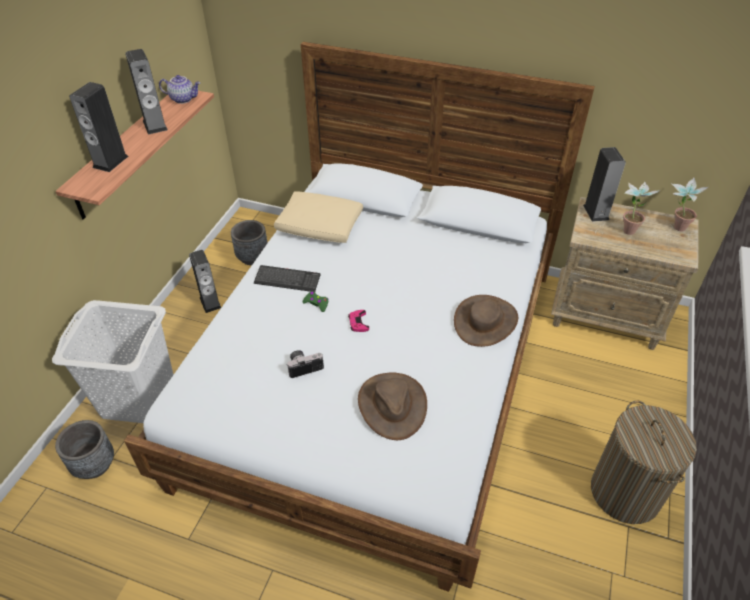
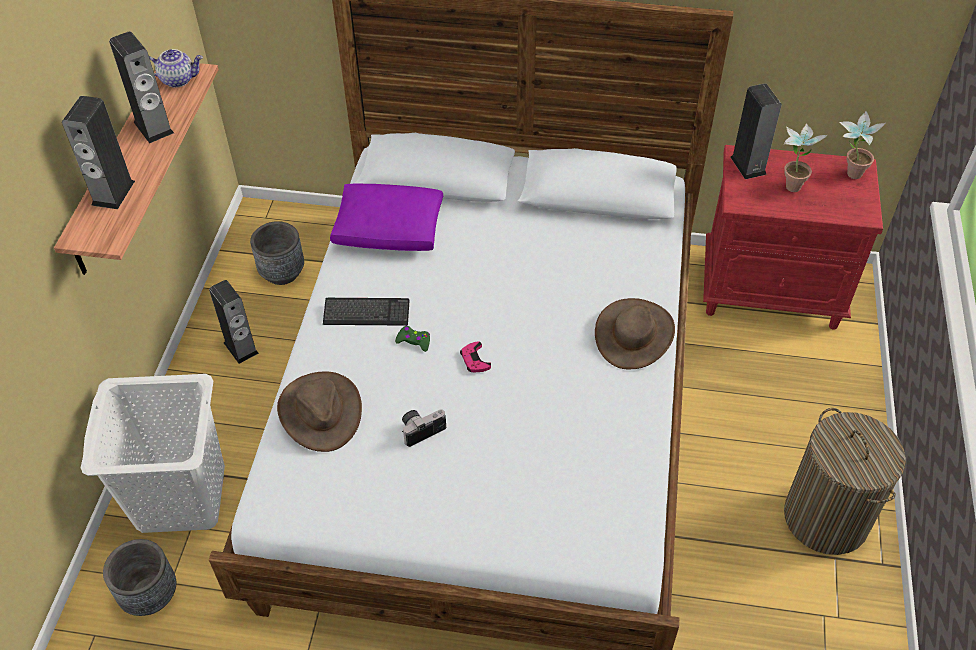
camera: 10 degrees left, 5 degrees up
beige pillow [274,191,363,243] -> purple pillow [330,184,443,251]
brown hat [358,372,427,440] -> brown hat moved to [277,372,362,452]
beige nightstand [551,197,699,350] -> red nightstand [703,145,883,330]

